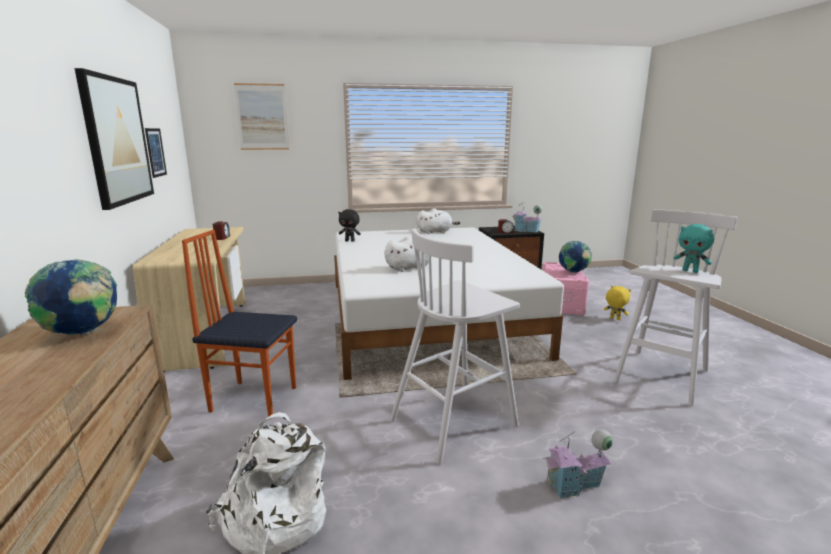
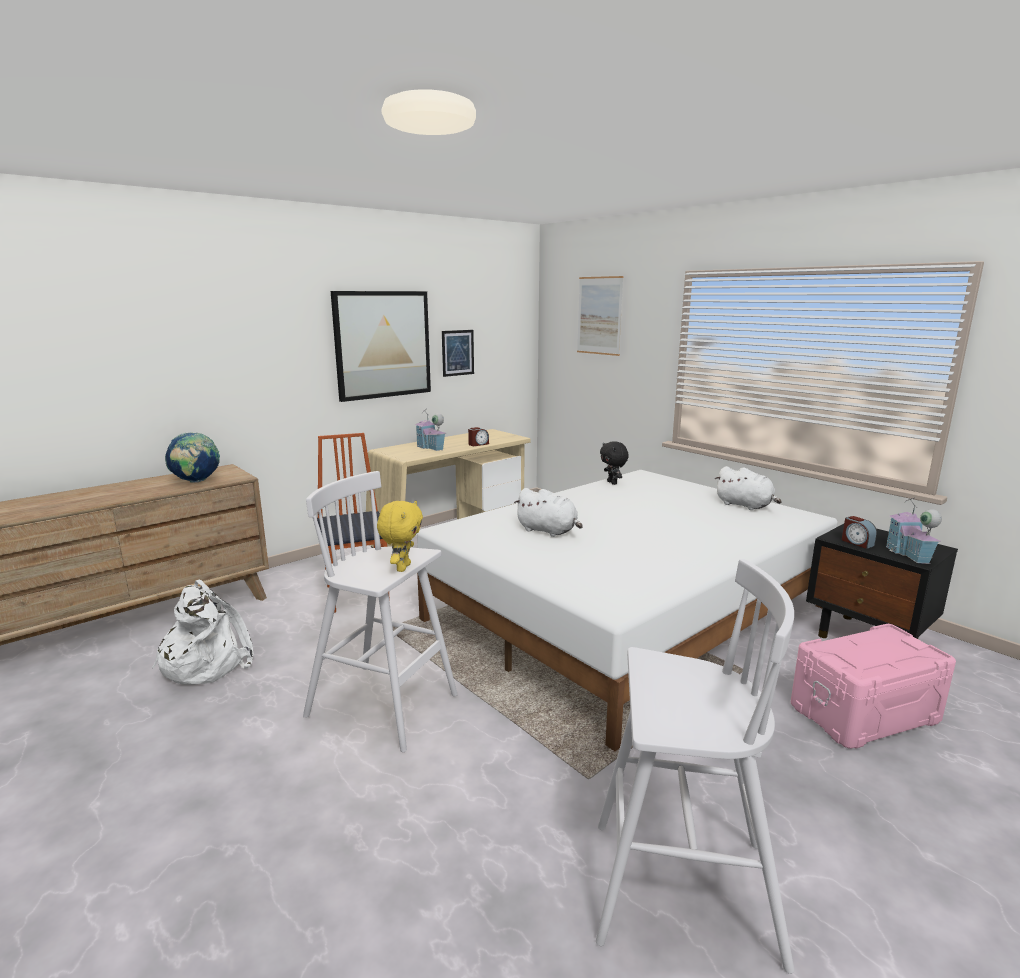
camera: 60 degrees right, 0 degrees up
toy house [543,429,613,499] -> toy house moved to [415,410,446,451]
globe [559,241,592,273] -> none
yellow plush toy [604,285,631,320] -> yellow plush toy moved to [377,501,423,572]
turquoise plush toy [674,224,714,273] -> none

